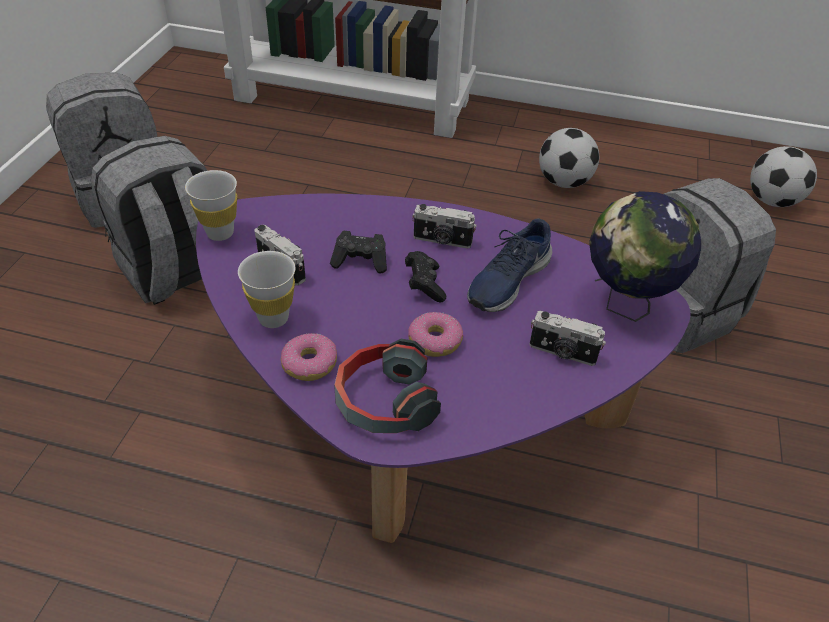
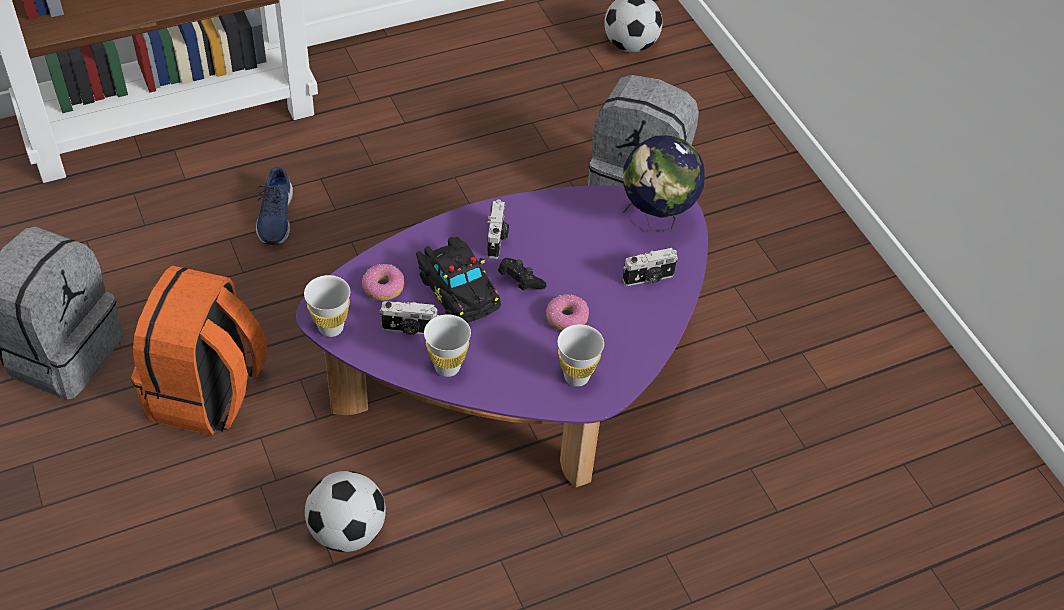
camera: 40 degrees left, 5 degrees up
grey backpack [90,136,208,305] -> orange backpack [131,266,267,436]
donut [281,333,337,381] -> donut moved to [362,264,405,301]
black game controller [330,231,387,274] -> black toy car [416,237,501,323]
headphones [334,339,441,433] -> white cup [557,324,604,387]
camera [412,204,477,249] -> camera turned 60 degrees counterclockwise [487,199,509,259]
blue shoe [467,218,552,312] -> blue shoe moved to [256,167,293,245]
football [539,128,599,188] -> football moved to [305,471,386,552]

